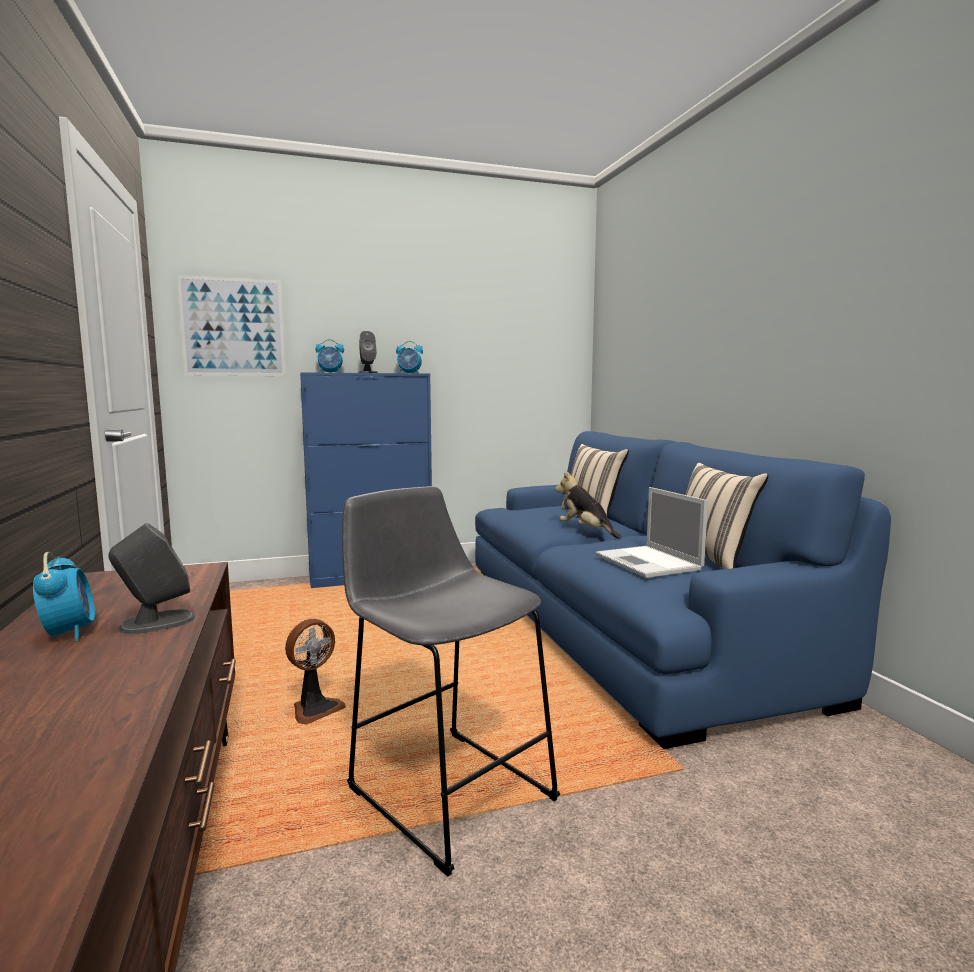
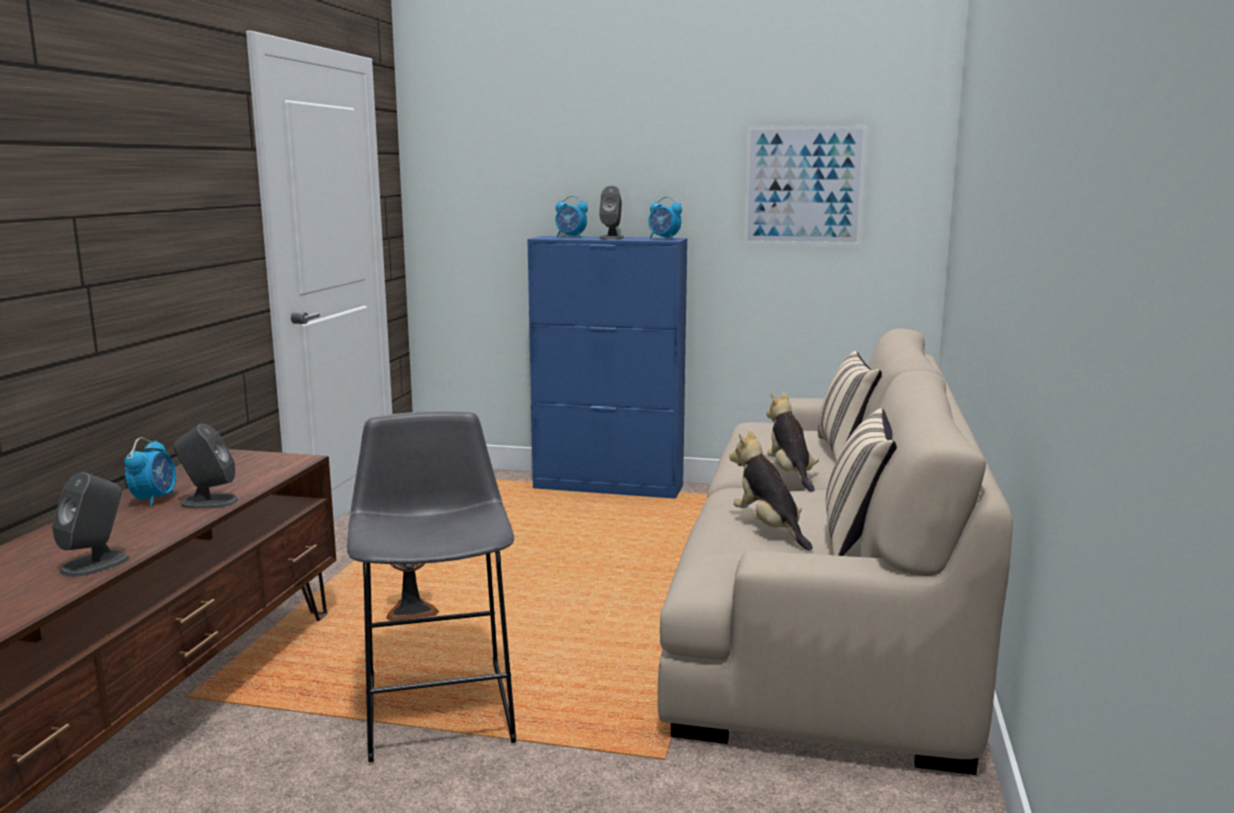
camera: 30 degrees right, 5 degrees up
picture [177,275,286,376] -> picture moved to [743,125,867,246]
blue sofa [475,431,891,749] -> beige sofa [658,328,1013,775]
laptop [595,487,708,578] -> plush toy [729,430,812,551]
none -> grey speaker [52,472,130,577]

